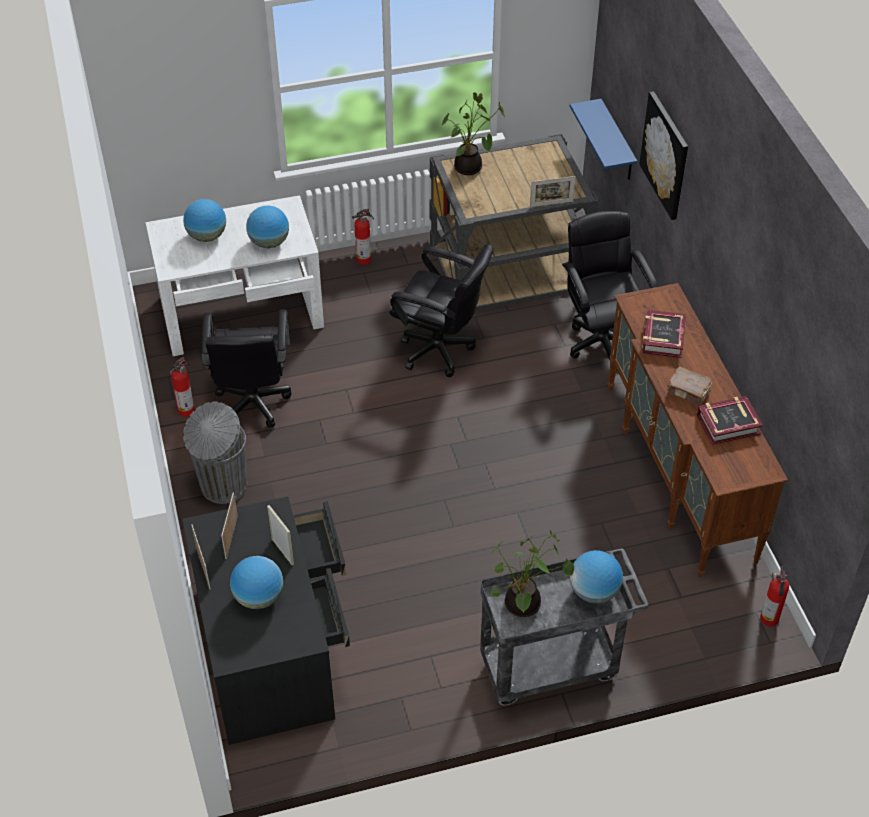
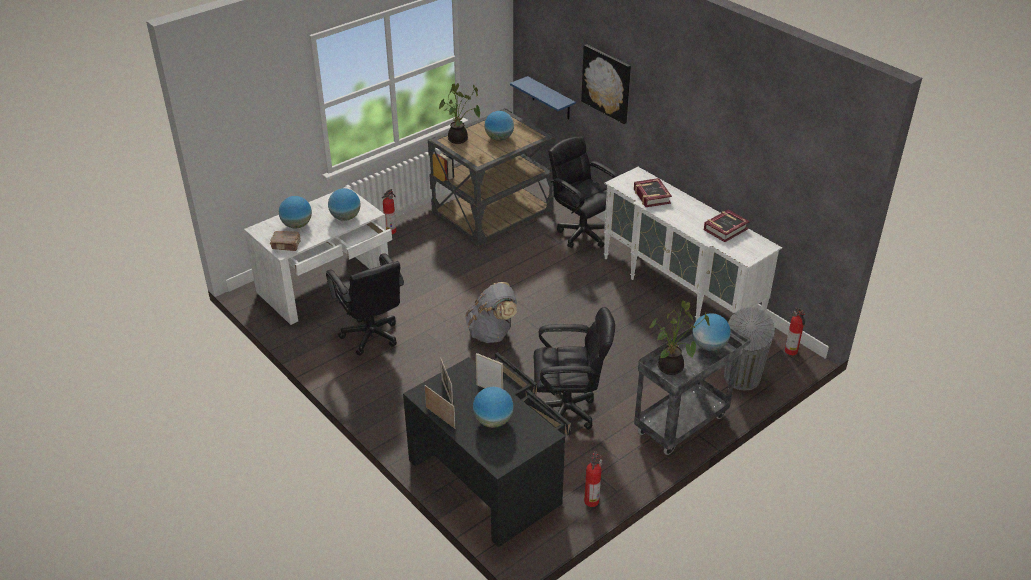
camera: 25 degrees left, 10 degrees down
fire extinguisher [170,356,195,417] -> fire extinguisher moved to [584,451,603,507]
grey trash can [183,402,248,504] -> grey trash can moved to [724,307,775,390]
black office chair [390,244,494,377] -> black office chair moved to [533,307,615,430]
picture frame [530,176,576,207] -> none
brown cabinet [608,283,788,577] -> white cabinet [604,167,782,321]
brown book [667,367,712,406] -> brown book moved to [270,231,300,251]
none -> grey backpack [465,282,517,343]
none -> globe [485,111,514,141]

